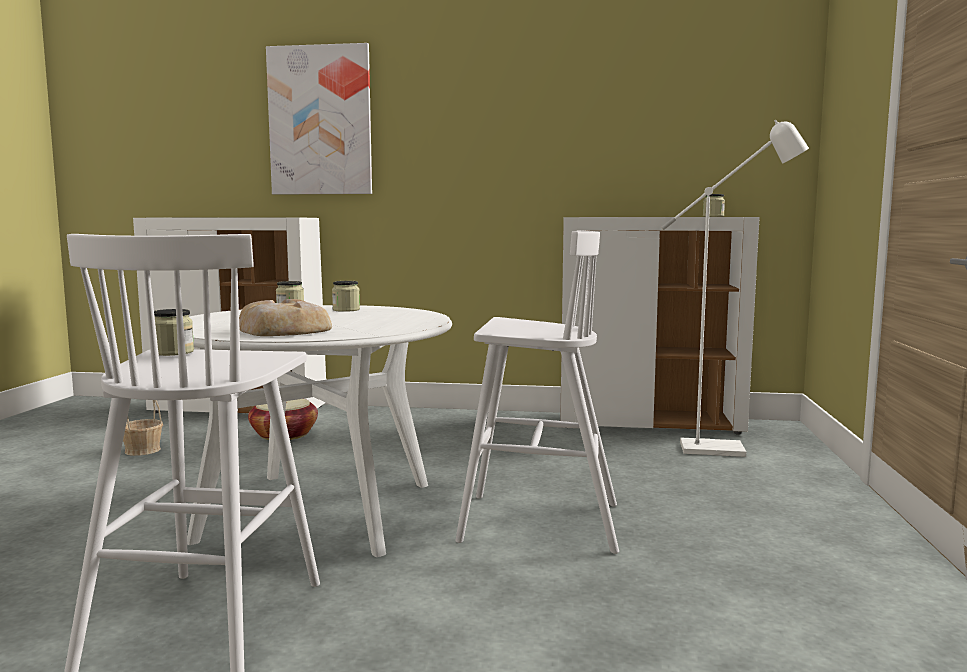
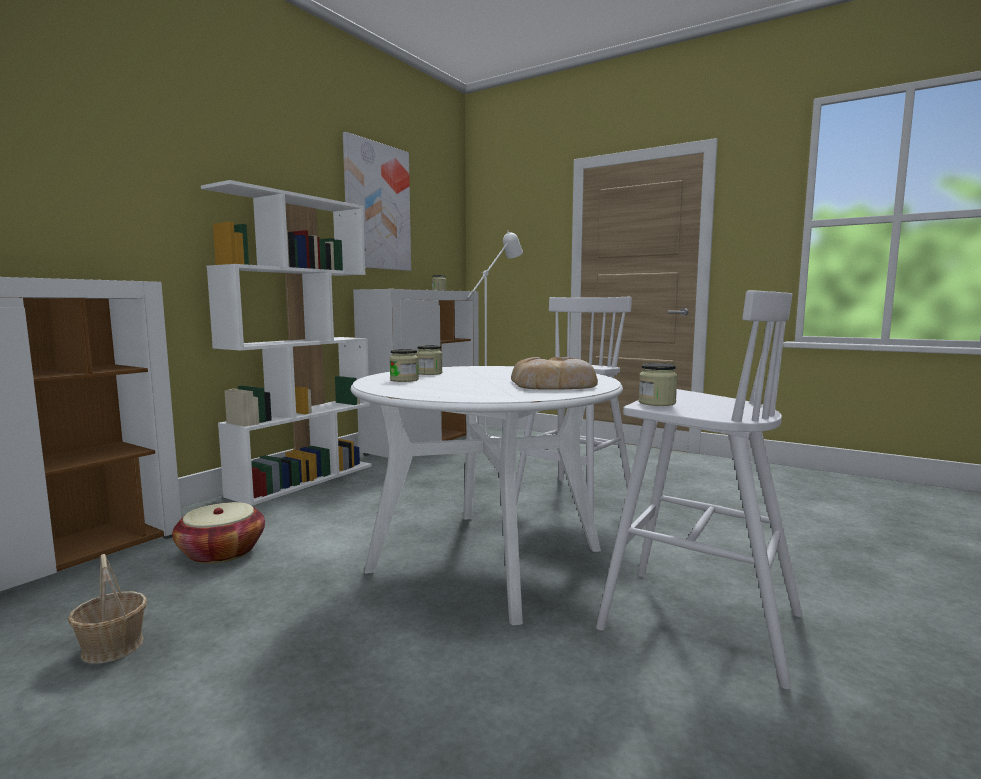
camera: 65 degrees left, 0 degrees up
picture [266,43,372,195] -> picture moved to [343,132,411,271]
none -> white bookcase [201,180,372,506]

